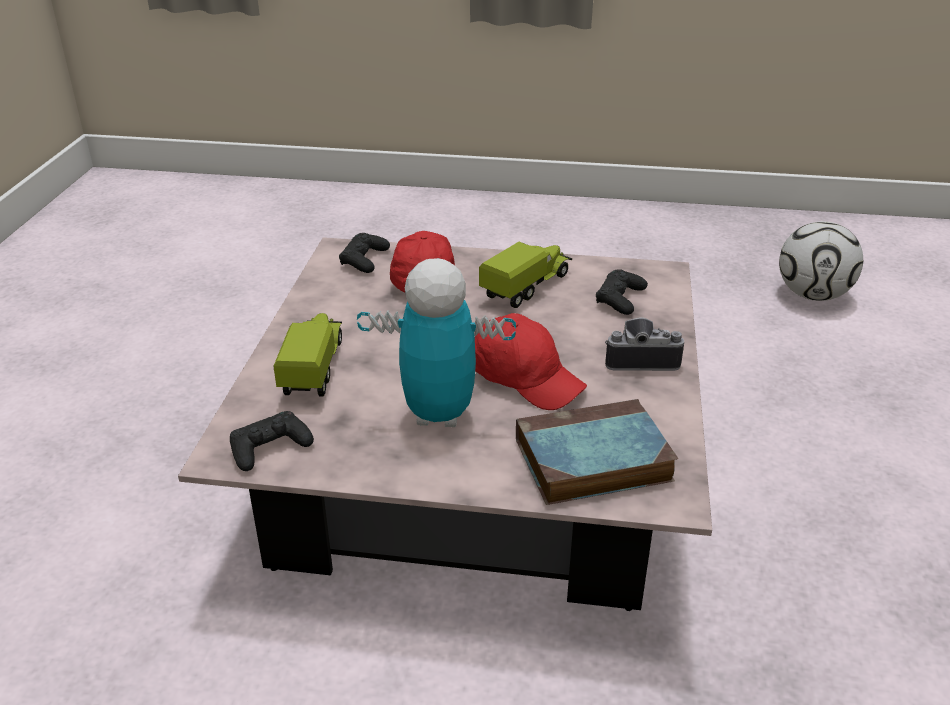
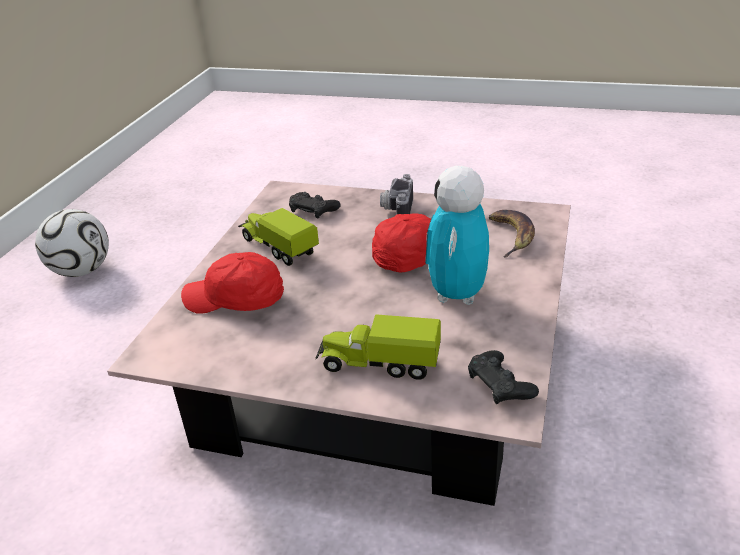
camera: 80 degrees left, 0 degrees up
black game controller [339,233,390,273] -> none
book [516,399,678,505] -> banana [489,210,535,257]
football [779,221,863,301] -> football moved to [35,209,109,277]

